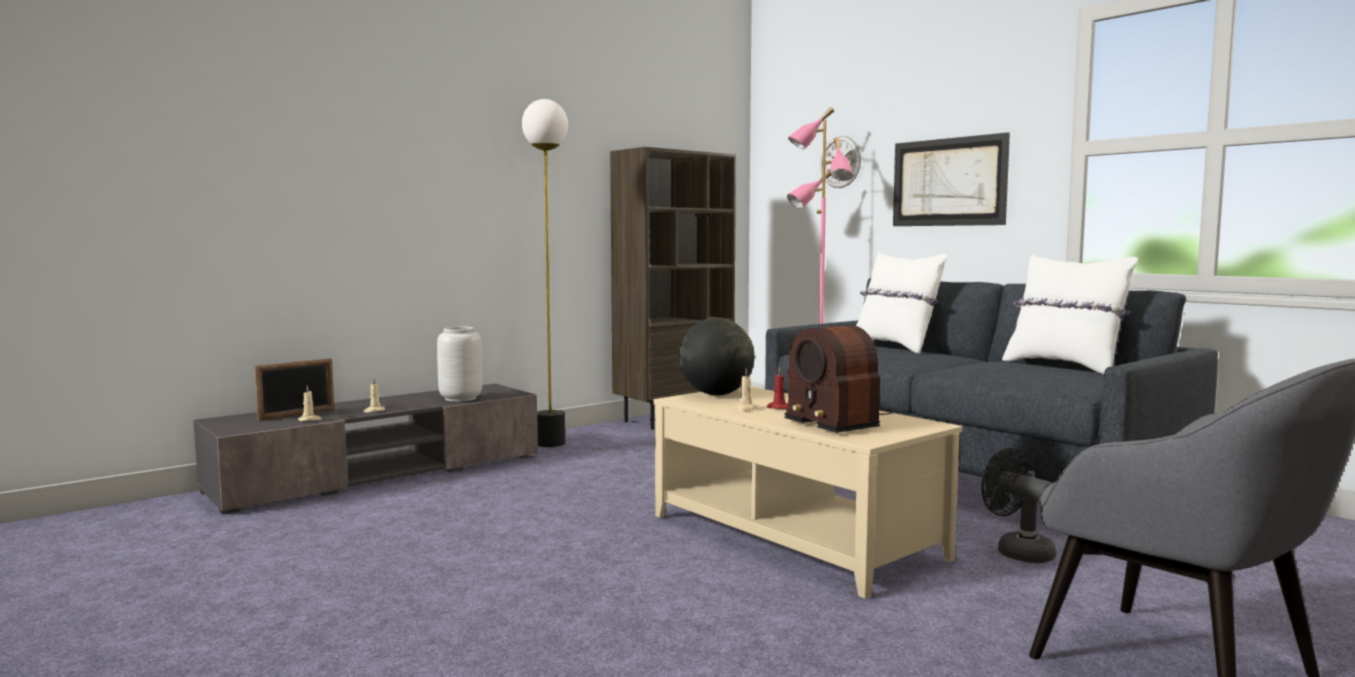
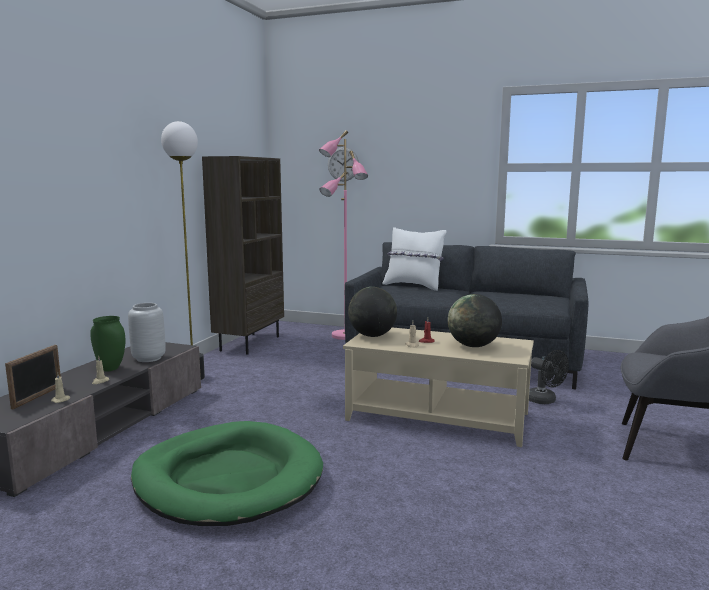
camera: 30 degrees left, 5 degrees up
radio [784,325,893,433] -> globe [448,294,502,347]
picture [893,132,1010,226] -> none
black fan [981,448,1057,563] -> black fan turned 150 degrees counterclockwise [529,350,569,404]
white pillow [1002,255,1138,375] -> none
none -> green vase [90,316,126,372]
none -> green dog bed [131,421,323,526]

